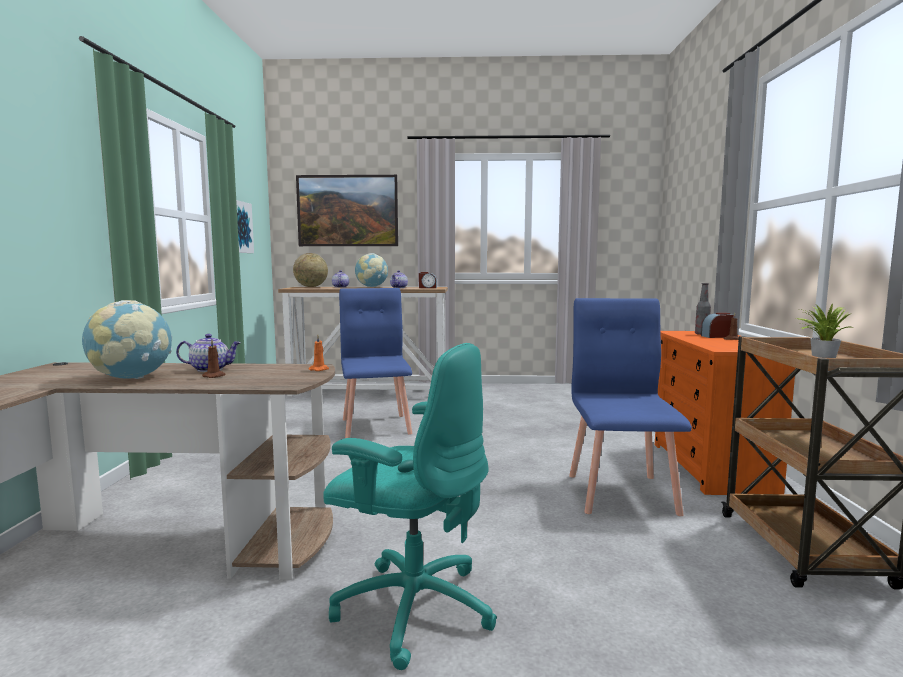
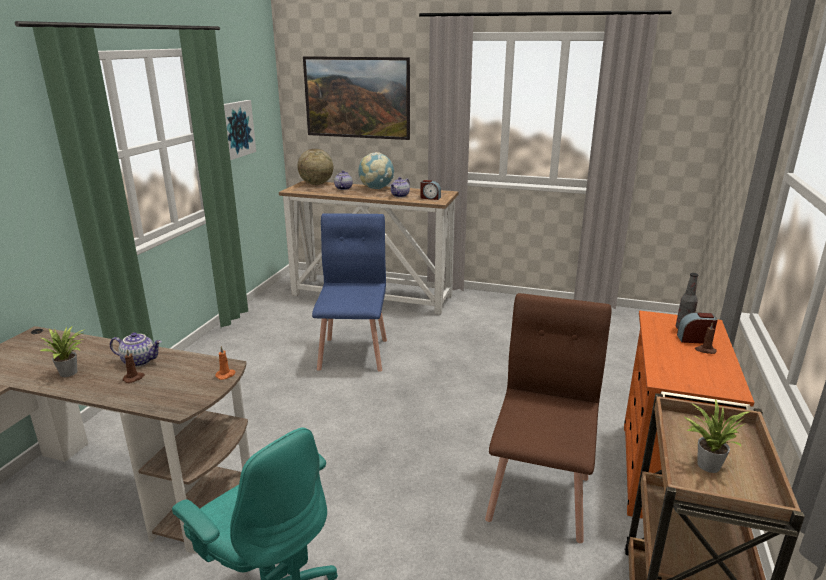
camera: 15 degrees right, 15 degrees up
globe [82,300,172,379] -> potted plant [40,326,85,377]
blue chair [569,298,692,516] -> brown chair [485,293,612,543]

